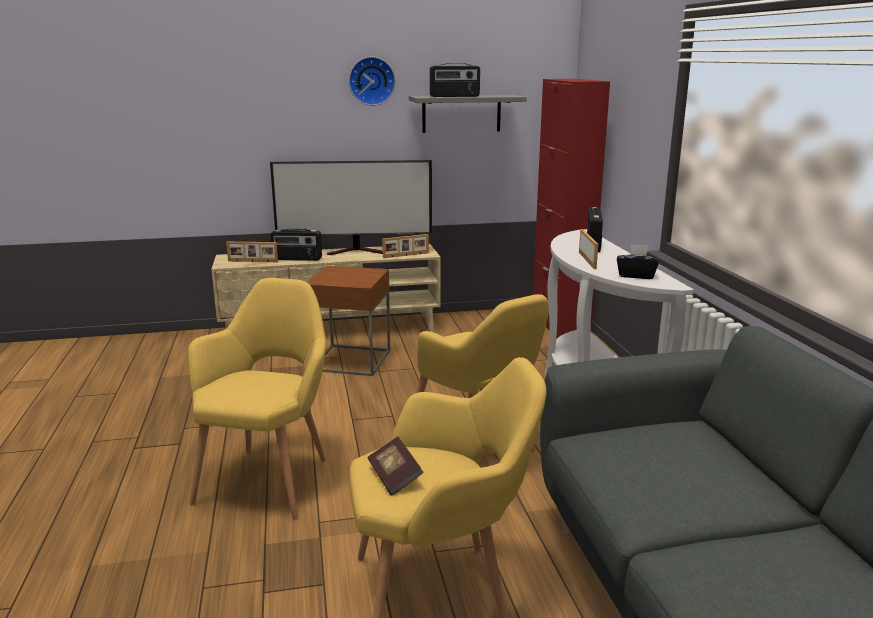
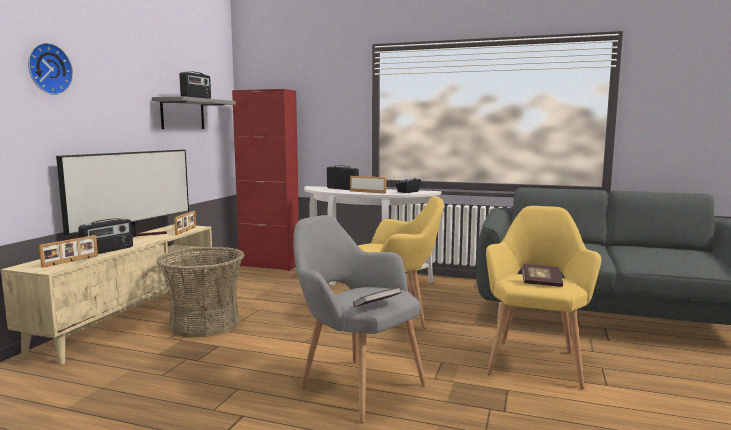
camera: 60 degrees left, 10 degrees down
yellow armchair [188,278,326,519] -> grey armchair [293,215,426,423]
brown side table [307,266,390,376] -> basket [156,247,245,337]
wall clock [349,57,395,106] -> wall clock moved to [28,43,73,95]
none -> book [353,287,402,307]

